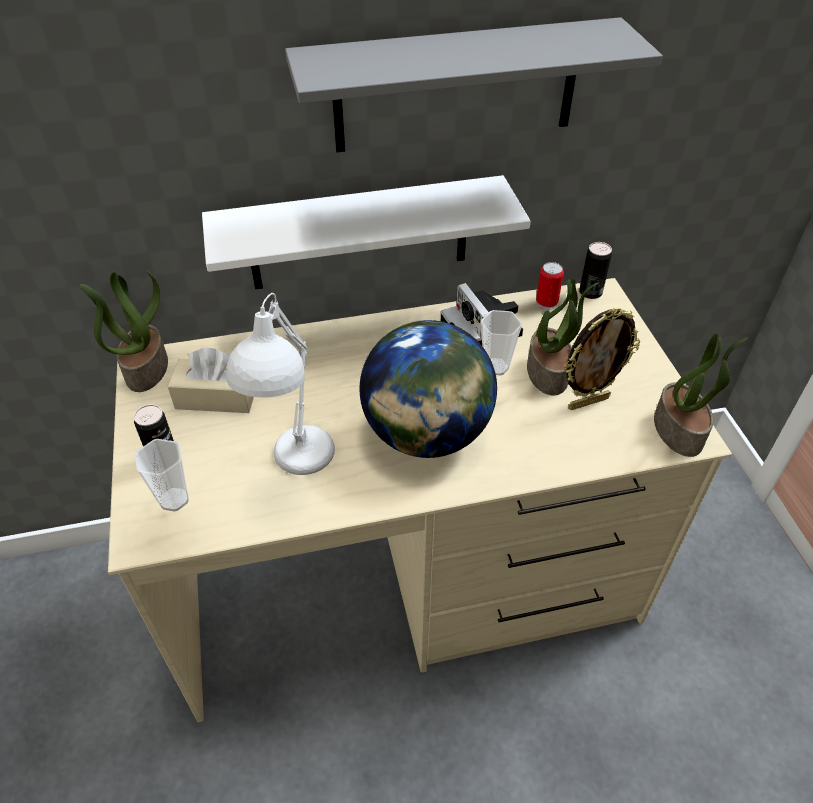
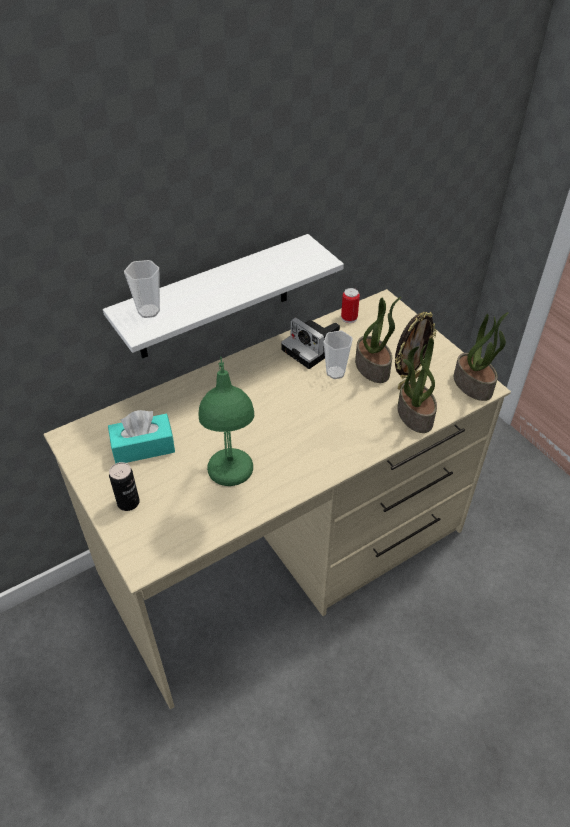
camera: 20 degrees left, 0 degrees up
potted plant [79,270,168,392] -> potted plant moved to [397,338,437,433]
cup [135,439,189,512] -> cup moved to [124,260,160,318]
beige tissue box [167,348,254,413] -> turquoise tissue box [108,410,175,464]
white table lamp [226,293,335,475] -> green table lamp [198,356,254,486]
grey shelf [285,17,663,152] -> none
globe [359,320,497,458] -> none
can [579,242,612,299] -> none

